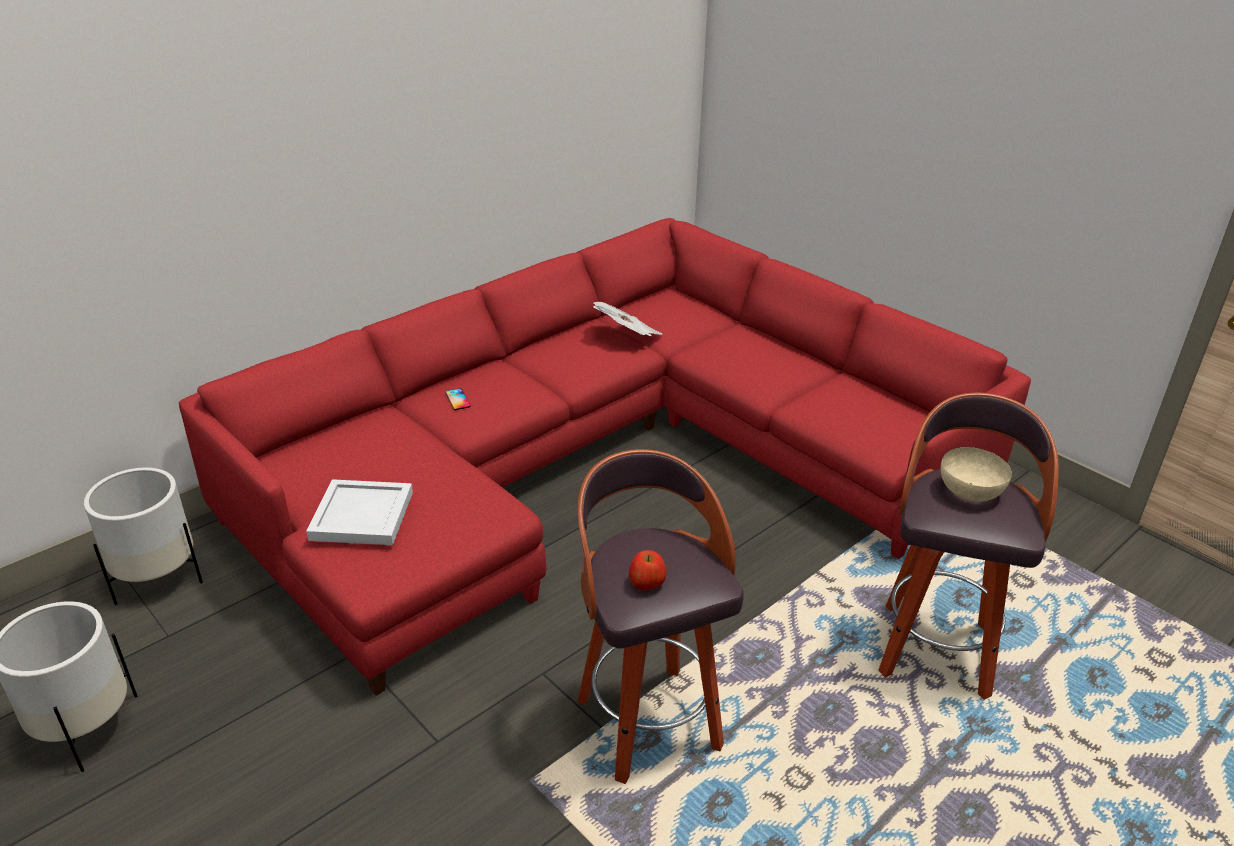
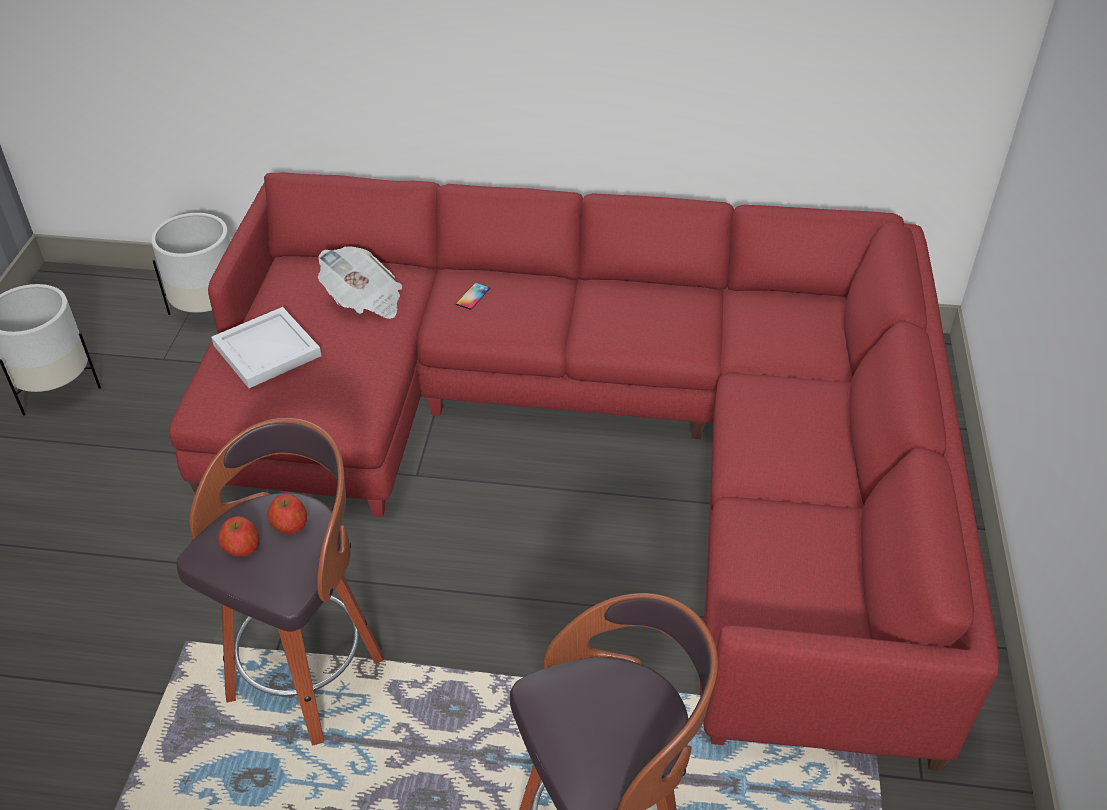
camera: 50 degrees right, 10 degrees up
newspaper [593,302,662,336] -> newspaper moved to [318,246,402,319]
beige bowl [941,447,1012,502] -> none
none -> apple [267,494,307,534]

